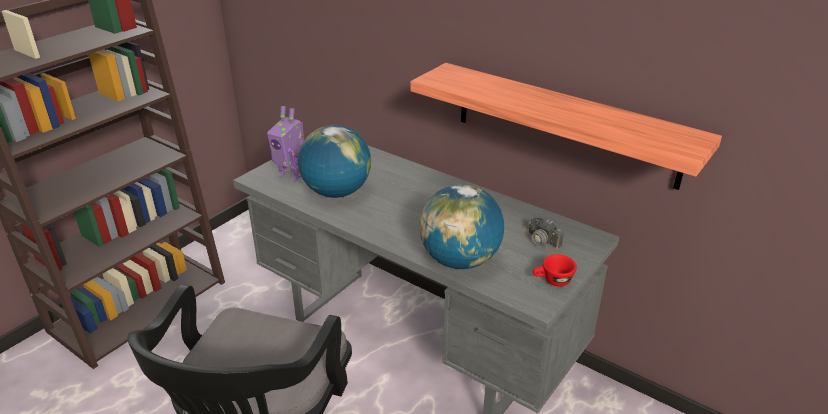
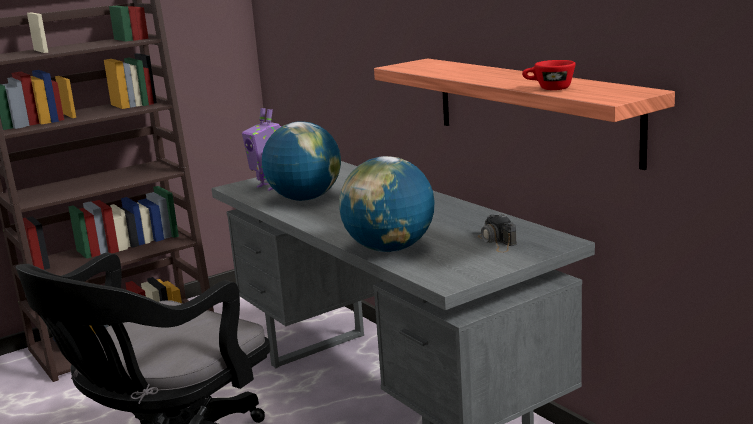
camera: 20 degrees right, 15 degrees down
red cup [533,254,577,287] -> red cup moved to [522,60,576,90]

